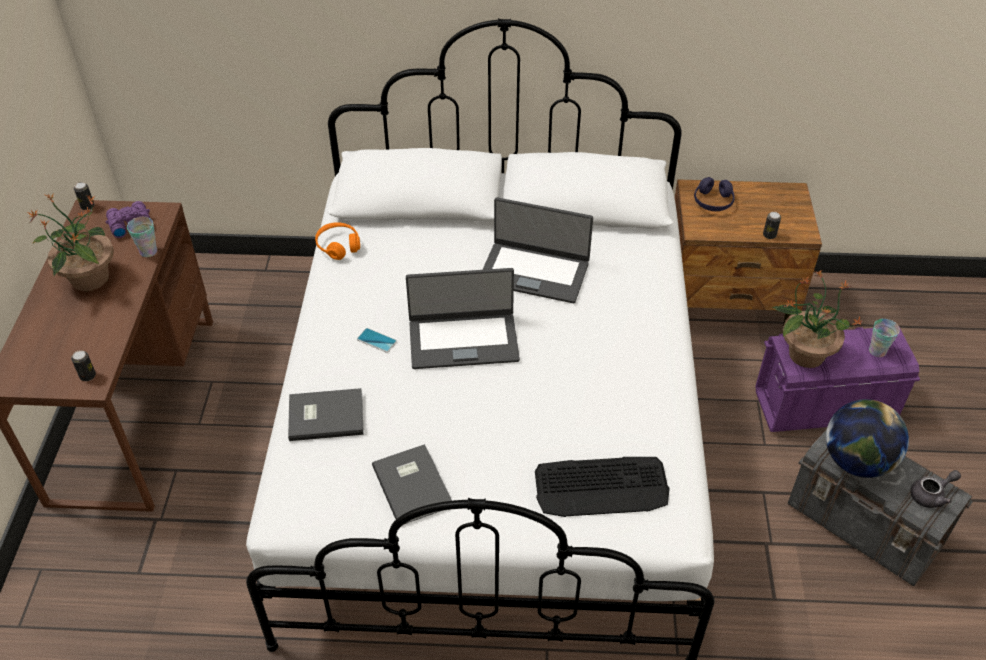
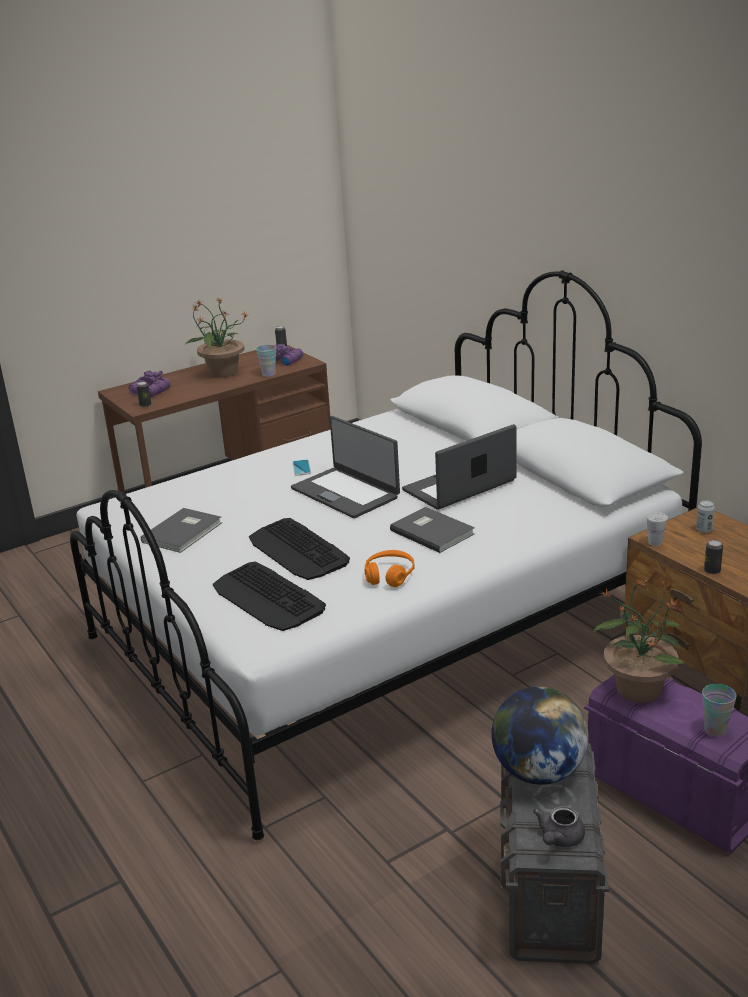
camera: 55 degrees right, 20 degrees down
grey book [288,388,364,441] -> grey book moved to [390,507,475,553]
orange headphones [315,222,360,260] -> orange headphones moved to [365,550,415,587]
laptop [482,197,593,303] -> laptop turned 75 degrees clockwise [402,424,516,510]
purple headphones [694,177,734,211] -> can [696,500,715,533]
grey teapot [910,470,961,508] -> grey teapot turned 90 degrees clockwise [533,806,585,847]
none -> purple binoculars [129,370,170,397]
none -> keyboard [249,518,350,580]
none -> white cup [646,512,668,546]

